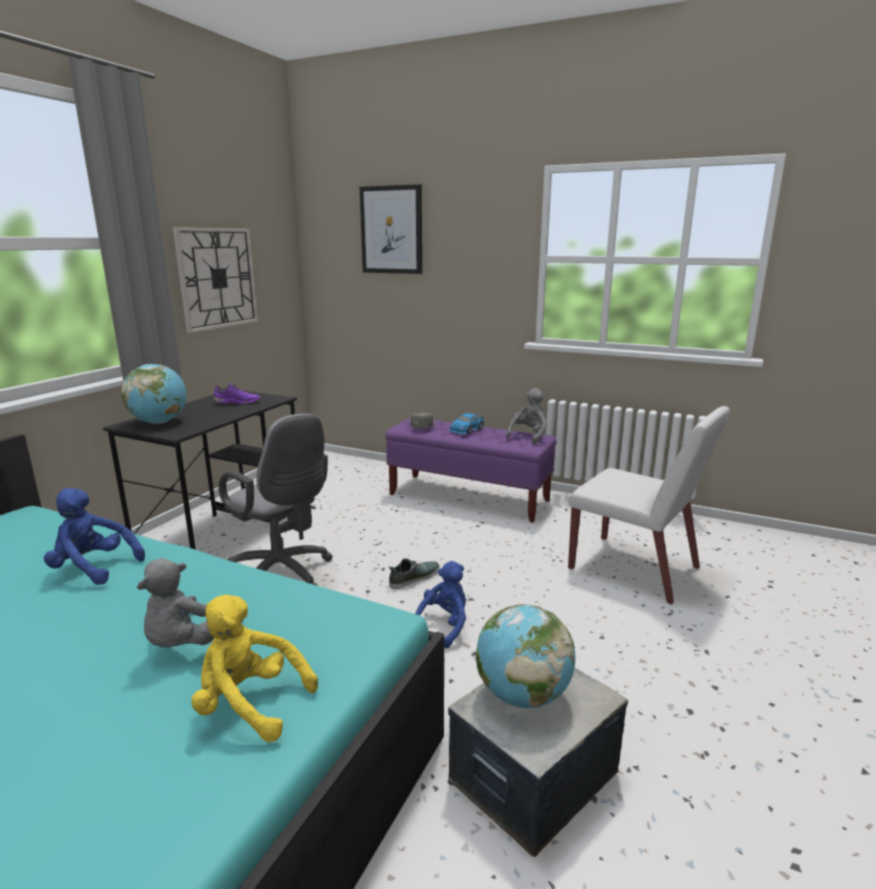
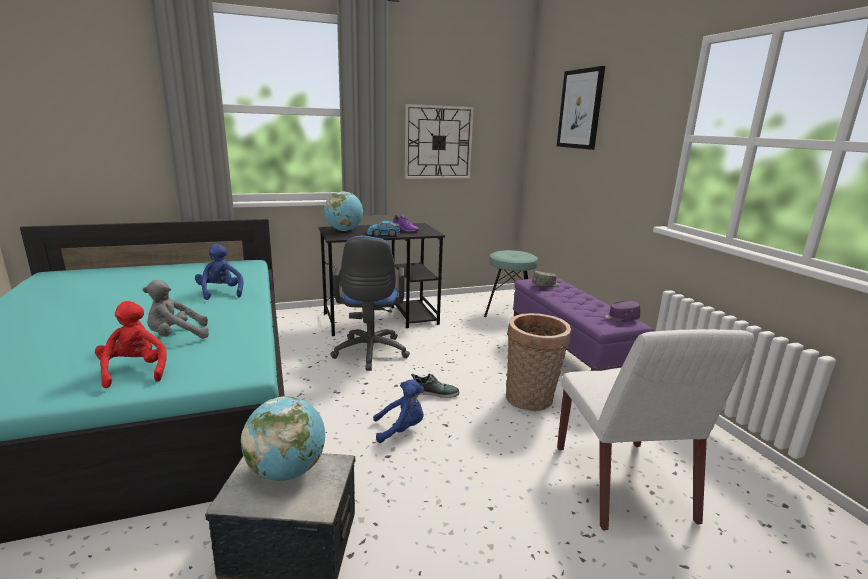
camera: 45 degrees right, 0 degrees up
yellow plush toy [191,595,318,742] -> red plush toy [95,301,167,388]
grey office chair [219,414,333,586] -> blue office chair [331,236,410,371]
toy car [449,413,484,434] -> toy car moved to [367,221,400,236]
grey plush toy [506,388,547,445] -> purple cap [603,301,640,322]
none -> turquoise stool [484,250,538,317]
none -> basket [506,313,571,411]

